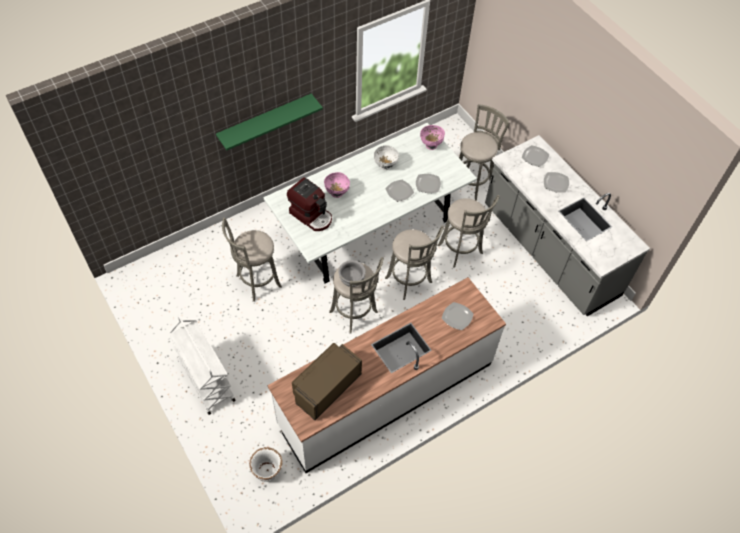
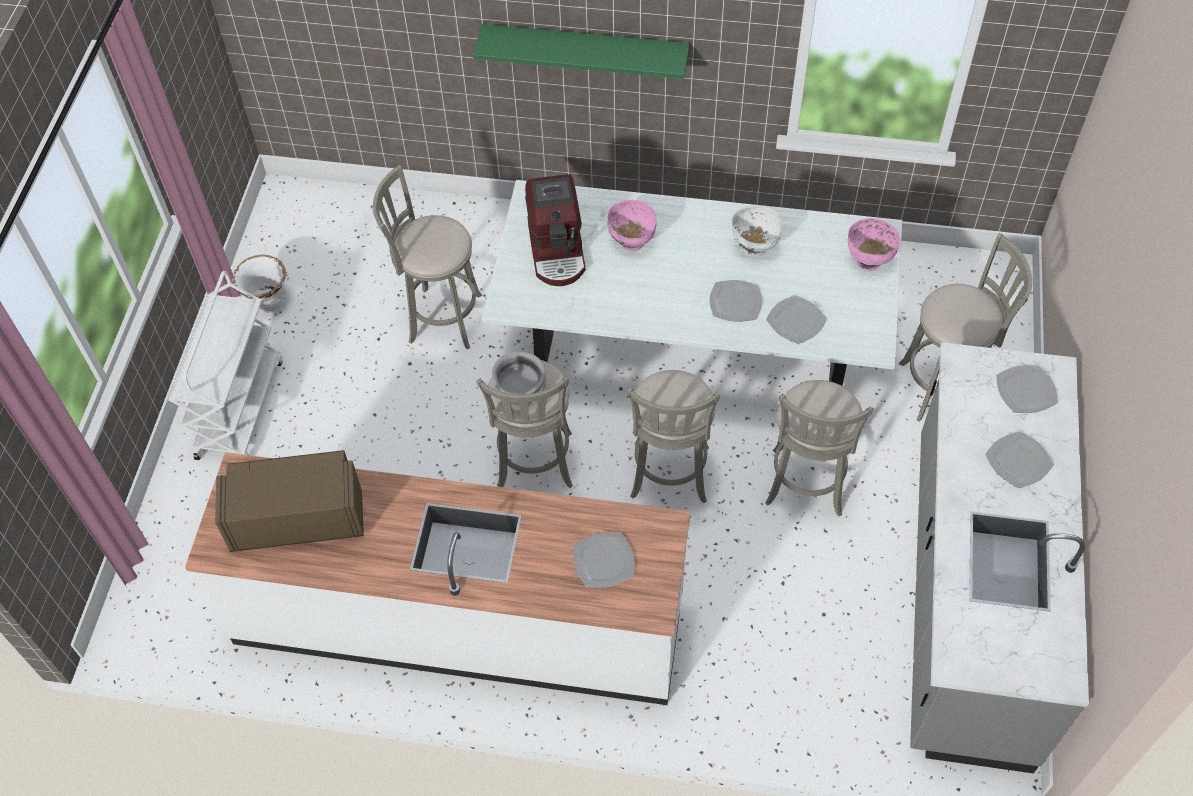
camera: 45 degrees right, 0 degrees up
white planter [249,447,282,482] -> white planter moved to [232,255,286,313]

